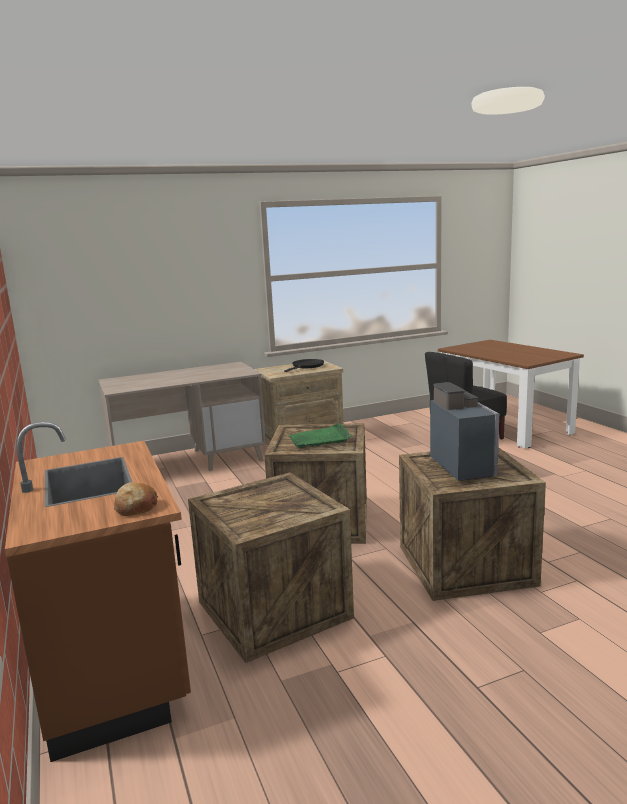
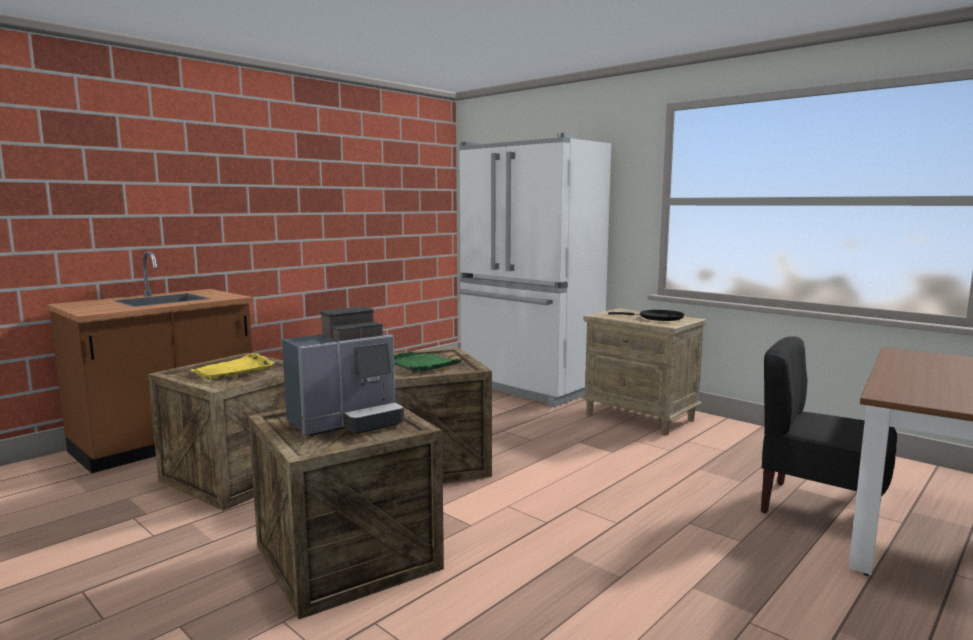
camera: 65 degrees right, 5 degrees down
beige desk [98,362,266,471] -> white fridge [459,133,611,407]
bread [114,482,158,516] -> none
none -> yellow tray [191,353,275,381]

